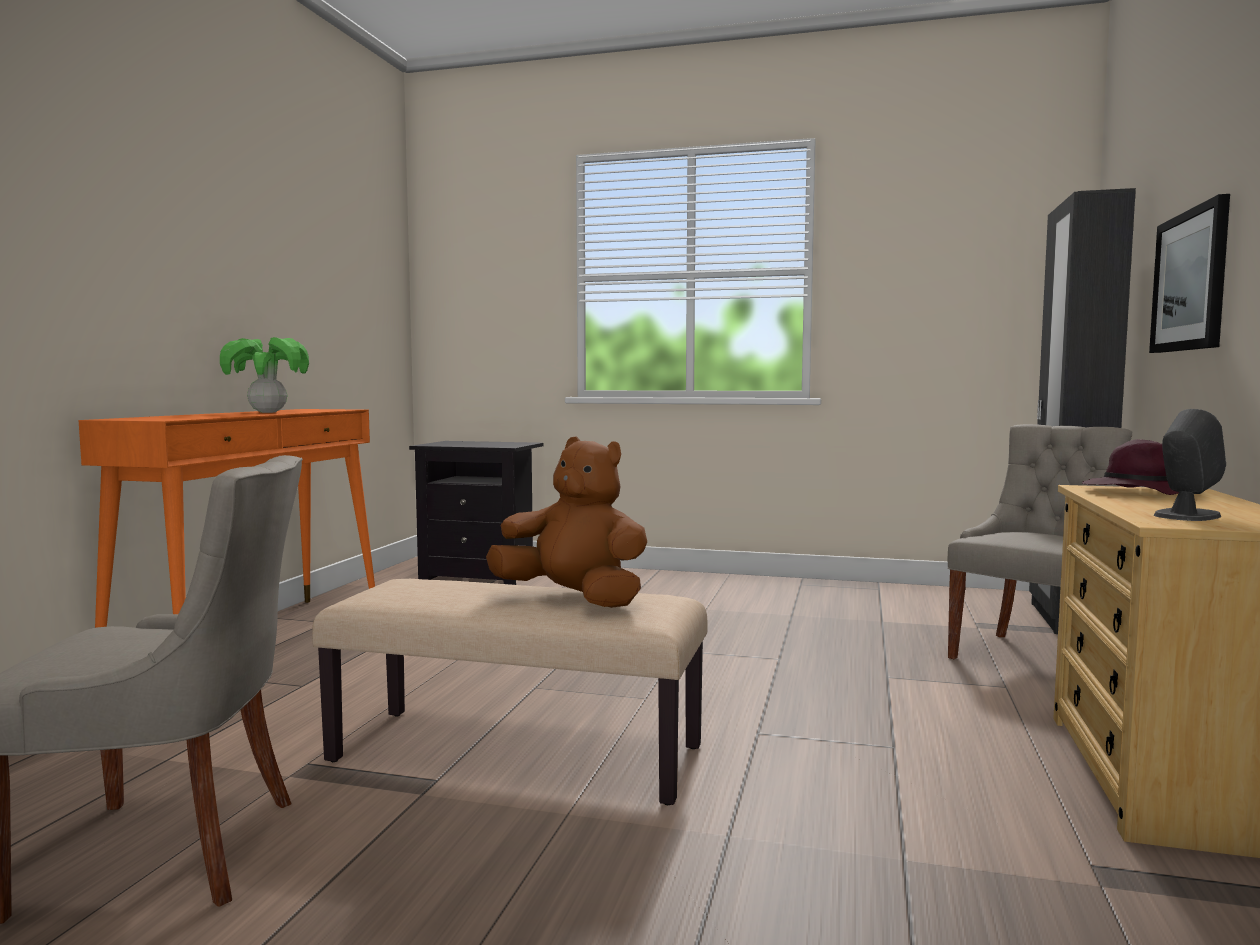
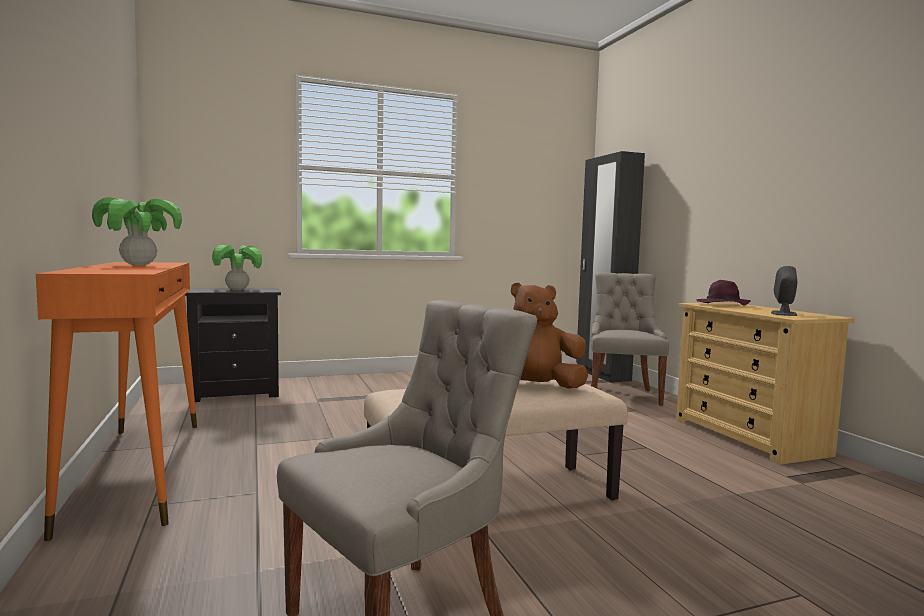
camera: 35 degrees left, 0 degrees up
picture [1149,194,1230,353] -> none
none -> potted plant [212,245,262,291]

